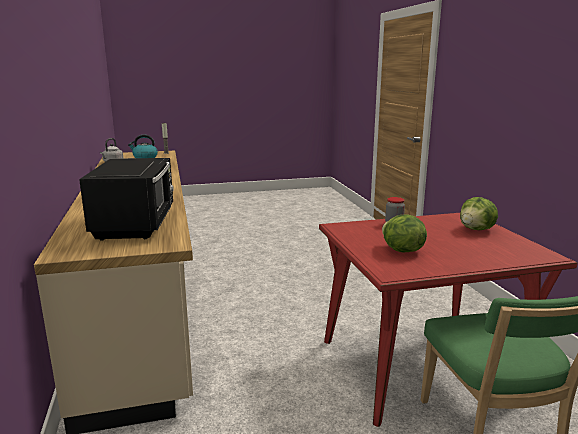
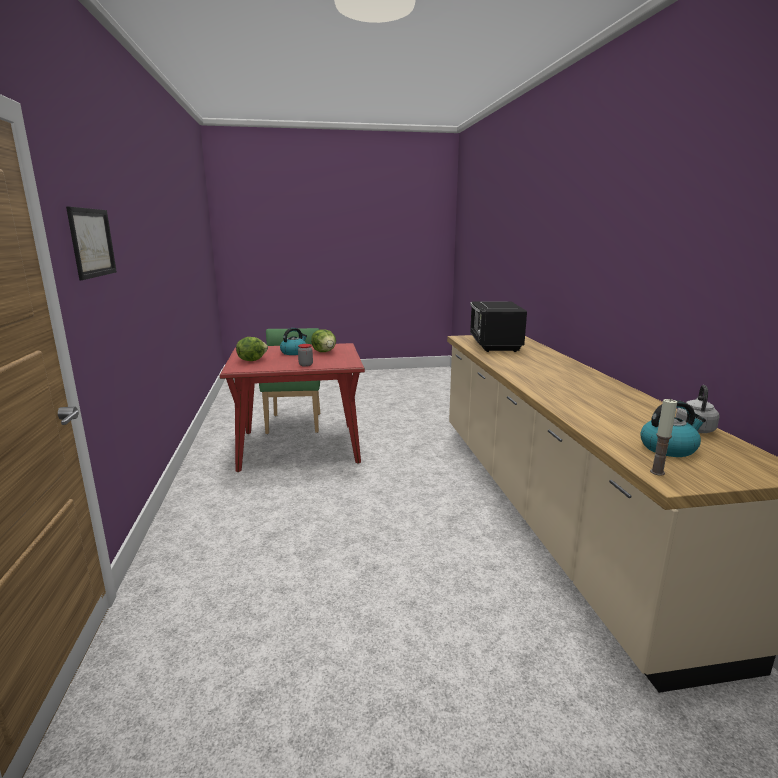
camera: 175 degrees left, 0 degrees up
none -> picture [66,207,117,280]
none -> kettle [280,328,307,355]

